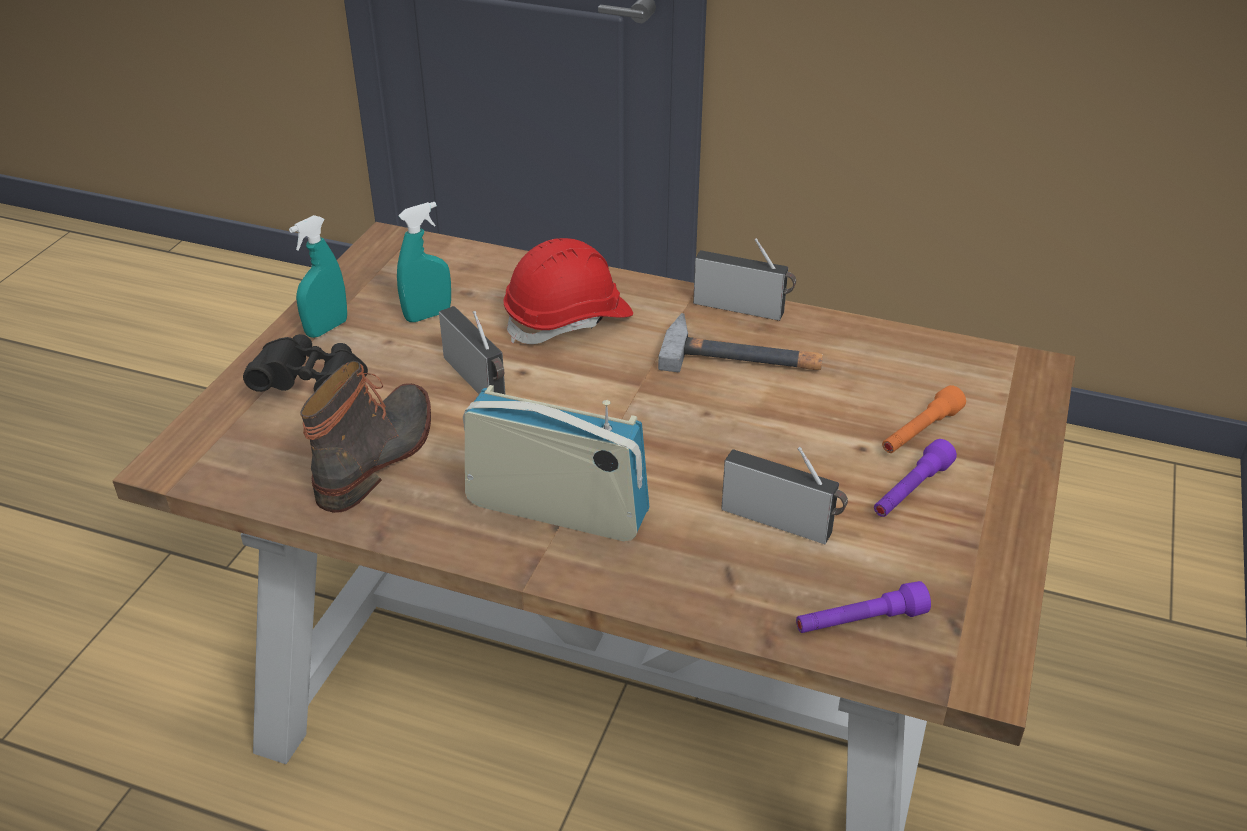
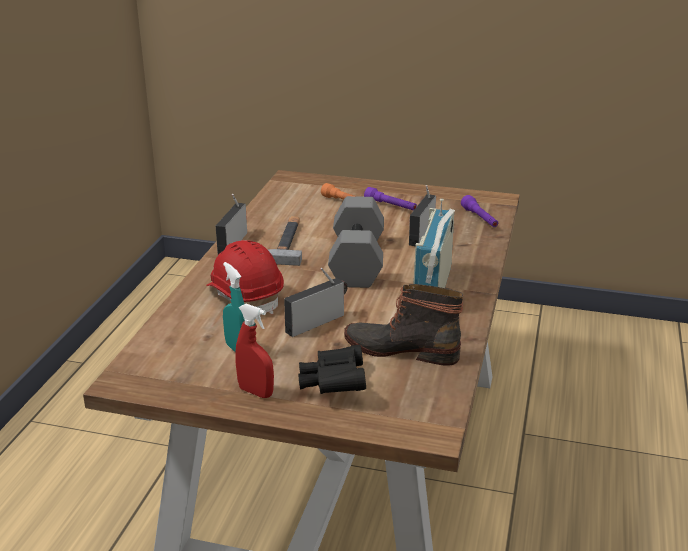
camera: 95 degrees left, 10 degrees down
turquoise spray bottle [289,215,347,338] -> red spray bottle [235,304,274,398]
none -> grey dumbbell [328,196,384,288]

